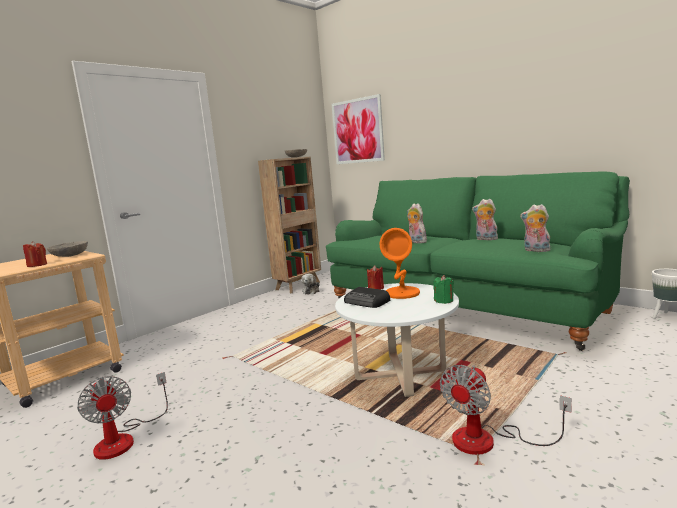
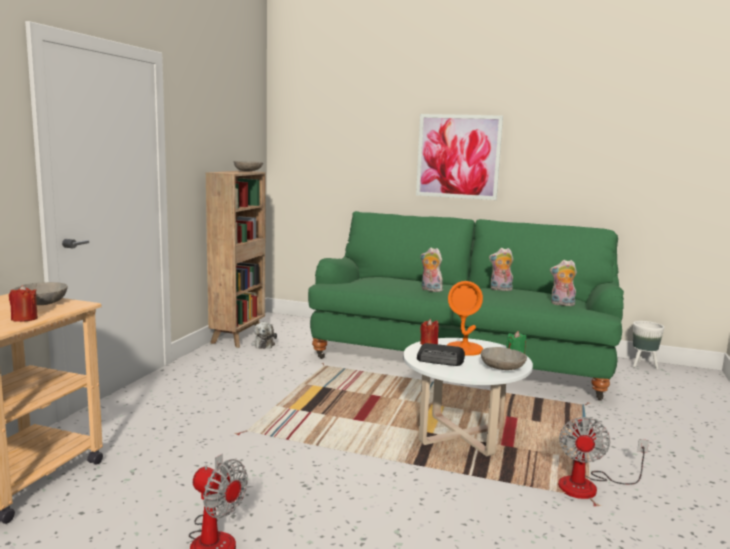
camera: 25 degrees left, 0 degrees up
picture [332,94,385,164] -> picture moved to [416,114,503,200]
none -> grey bowl [481,347,527,370]

